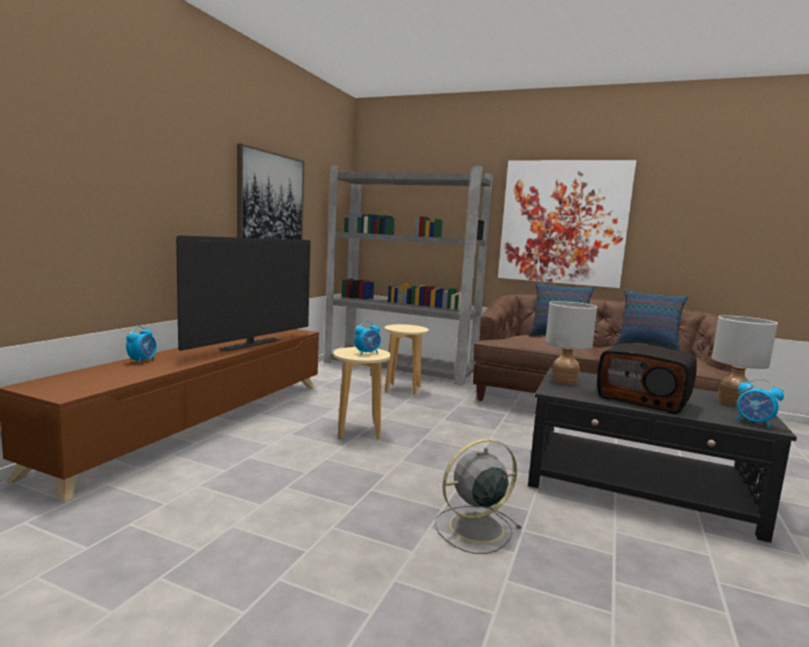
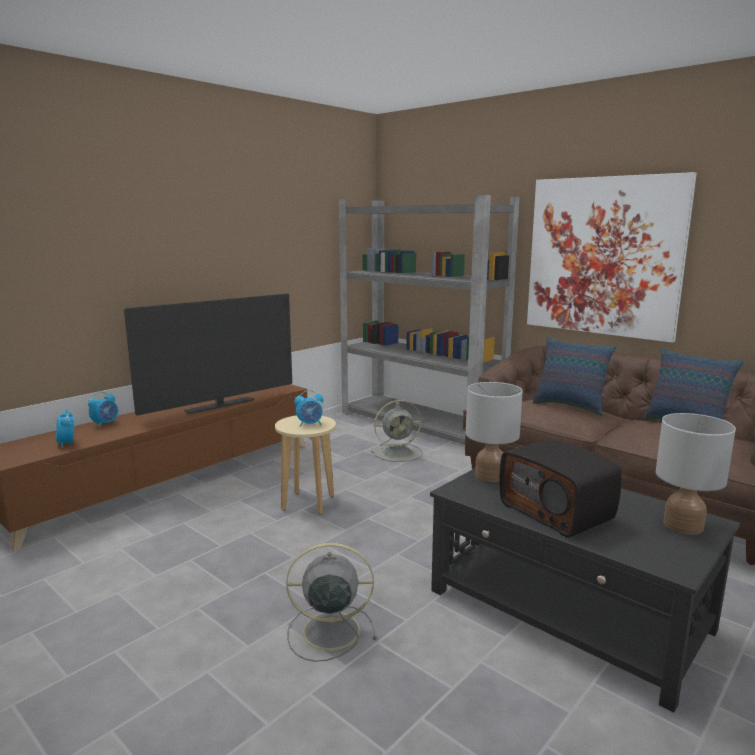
camera: 20 degrees right, 5 degrees up
picture [237,144,304,240] -> none
beige stool [385,324,429,395] -> grey fan [371,400,423,462]
alarm clock [736,378,784,428] -> alarm clock moved to [56,408,74,448]

